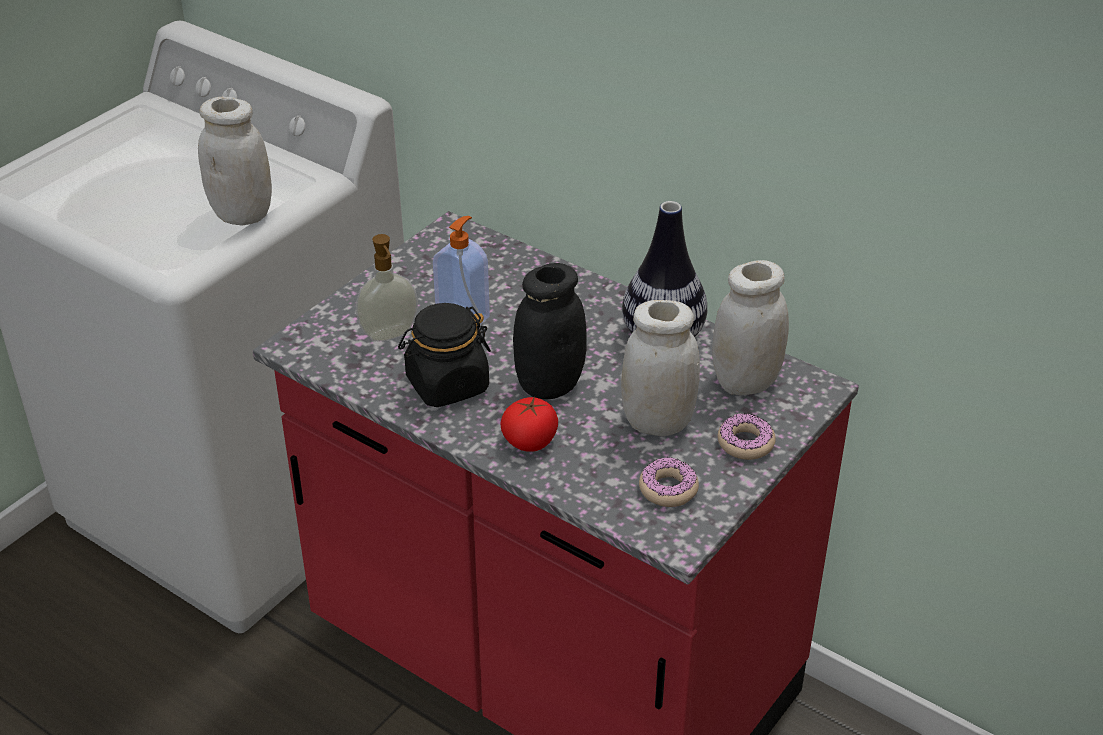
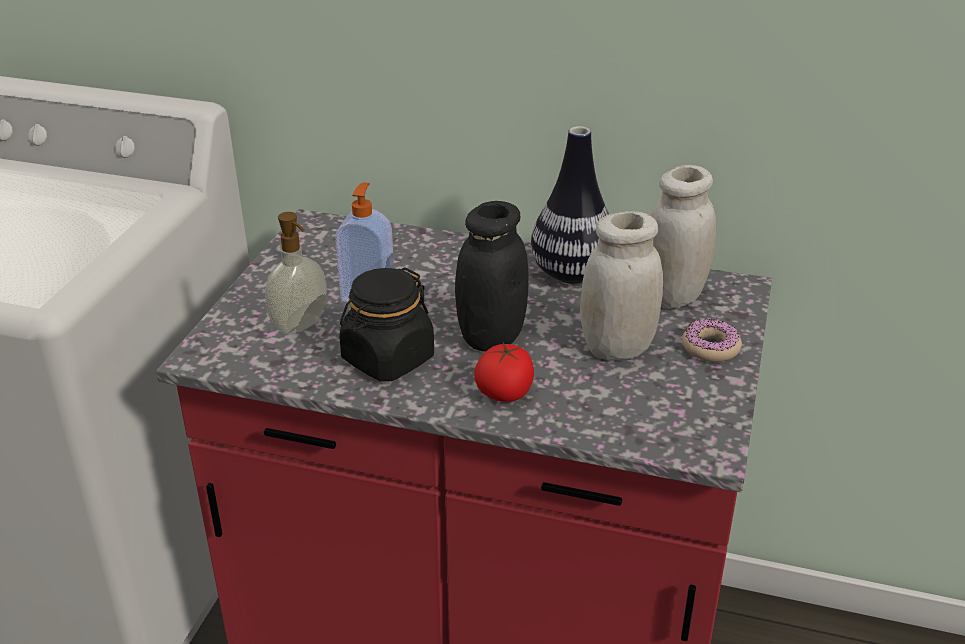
camera: 20 degrees left, 5 degrees down
white jar [198,97,272,225] -> none
donut [639,457,699,507] -> none

